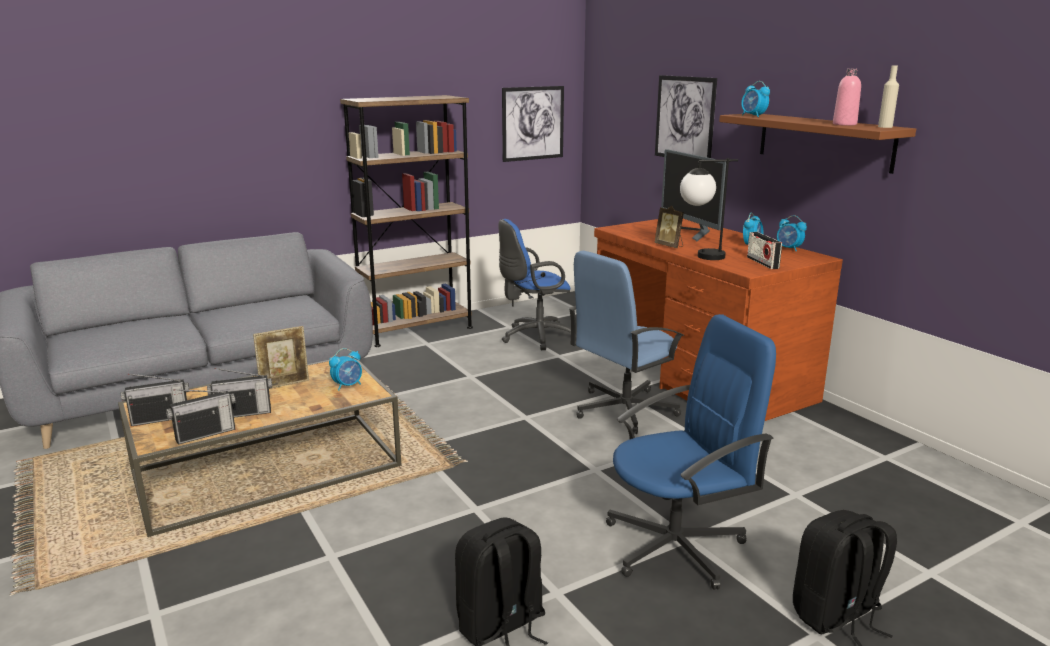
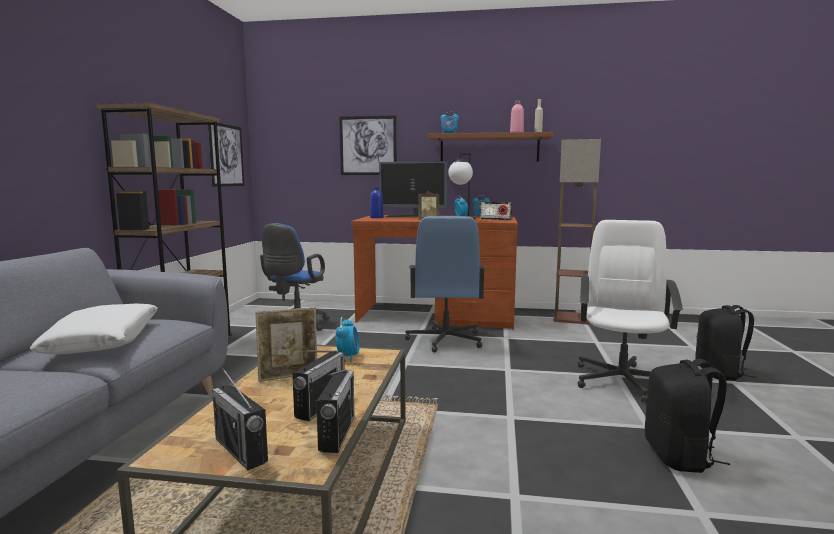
camera: 50 degrees left, 10 degrees down
radio [121,374,190,426] -> radio turned 120 degrees clockwise [212,367,268,470]
picture frame [253,326,309,389] -> picture frame turned 60 degrees clockwise [255,307,317,382]
blue office chair [606,314,776,590] -> white office chair [578,220,683,403]
none -> white pillow [29,304,158,354]
none -> blue bottle [370,186,384,218]
none -> floor lamp [553,139,601,325]

